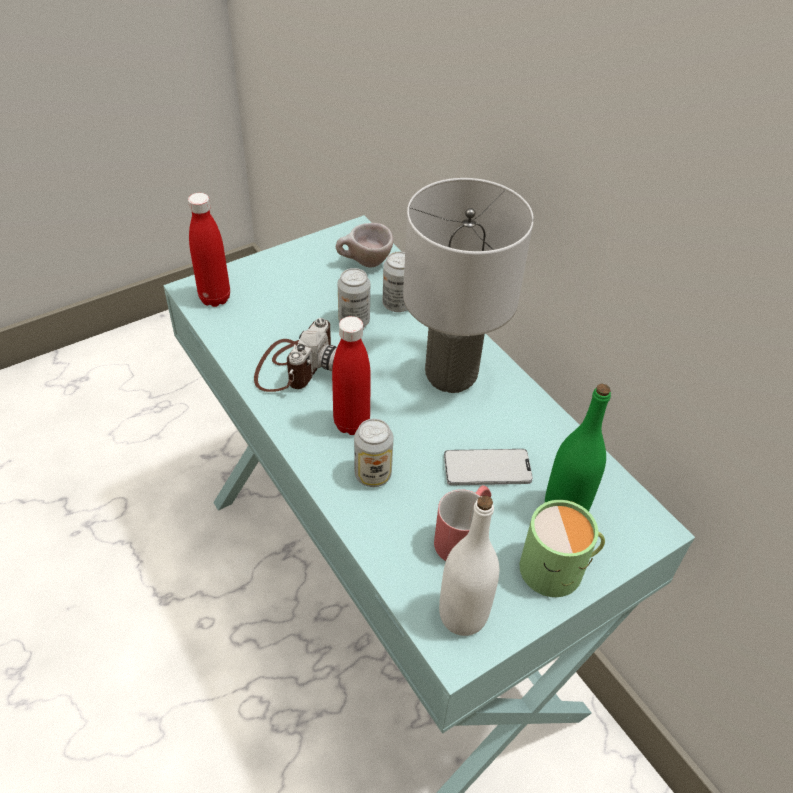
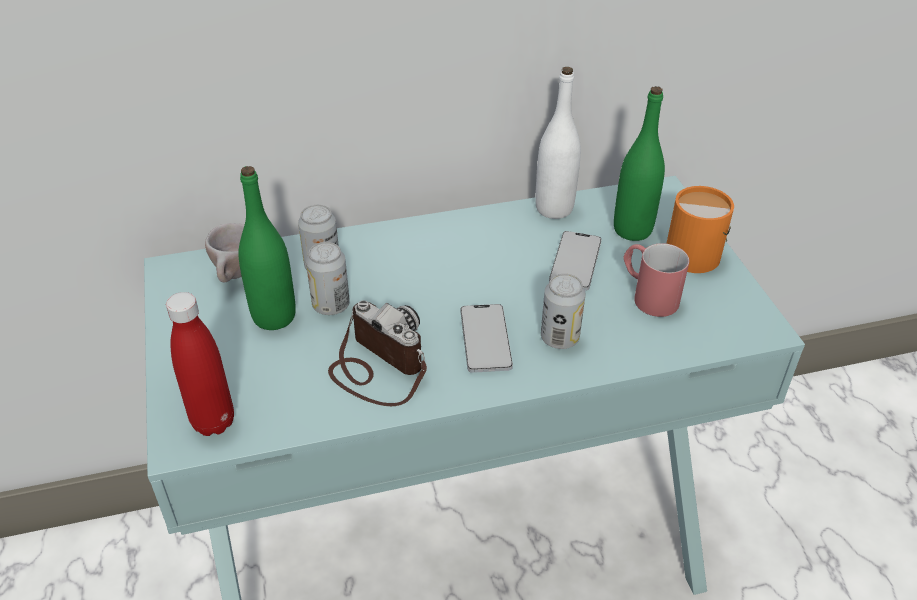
camera: 70 degrees left, 5 degrees down
red bottle [332,316,371,435] -> phone [461,304,513,373]
white table lamp [403,178,534,393] -> none
white bottle [439,496,499,636] -> white bottle moved to [535,67,581,219]
green mug [520,500,605,597] -> orange mug [666,186,734,273]
none -> green bottle [238,166,296,330]

